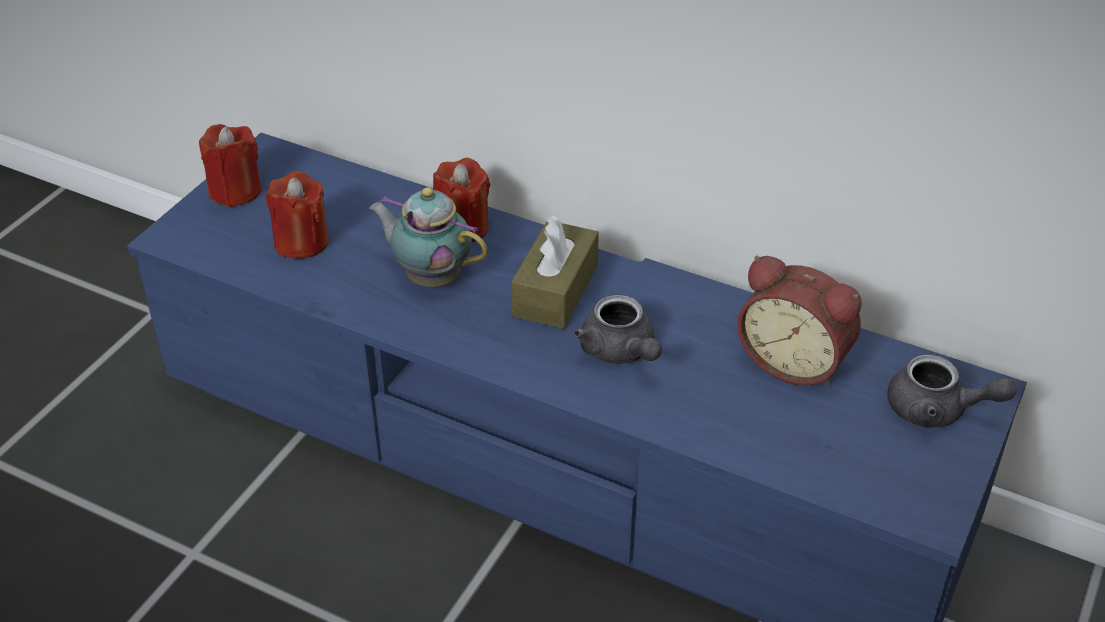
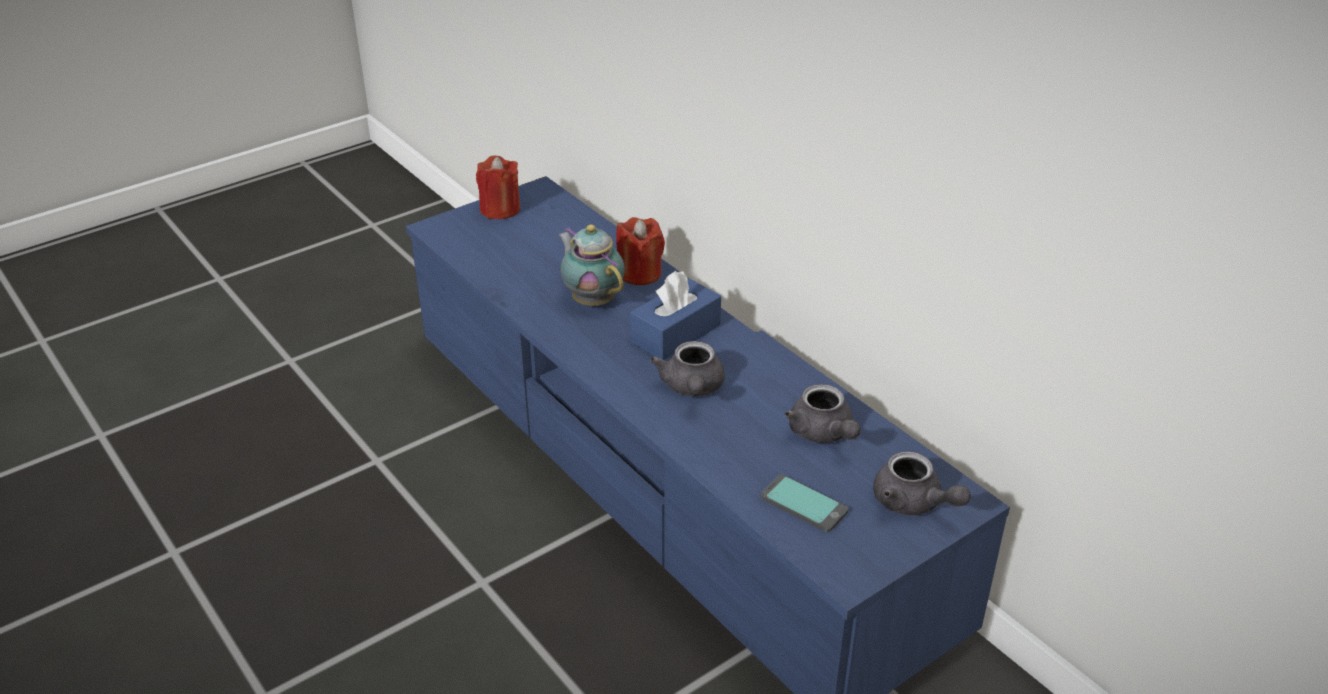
camera: 25 degrees right, 5 degrees down
red candle [266,171,329,259] -> none
brown tissue box [511,216,599,329] -> blue tissue box [630,271,721,360]
alarm clock [737,256,861,387] -> grey teapot [785,384,861,443]
none -> phone [761,474,848,533]

